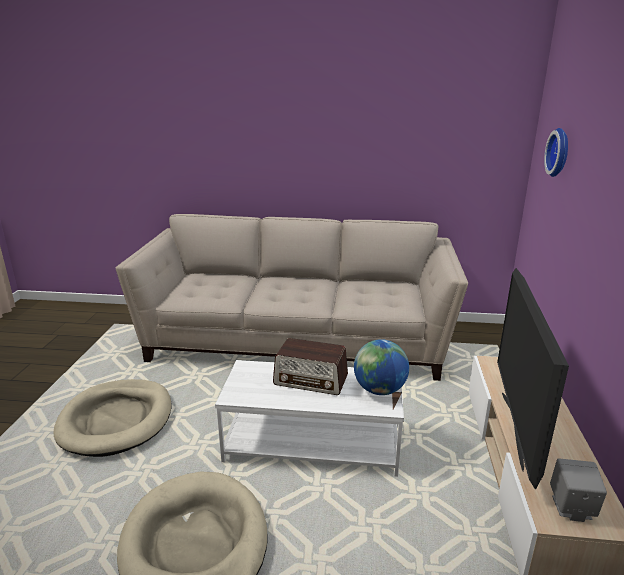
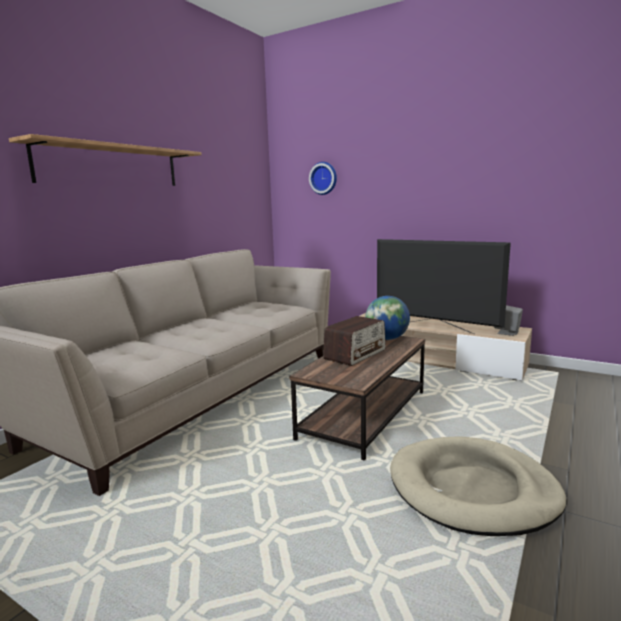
camera: 65 degrees left, 10 degrees down
beige dog bed [53,379,171,457] -> none
white coffee table [215,360,404,477] -> brown coffee table [289,336,425,461]
none -> shelf [9,134,202,186]

